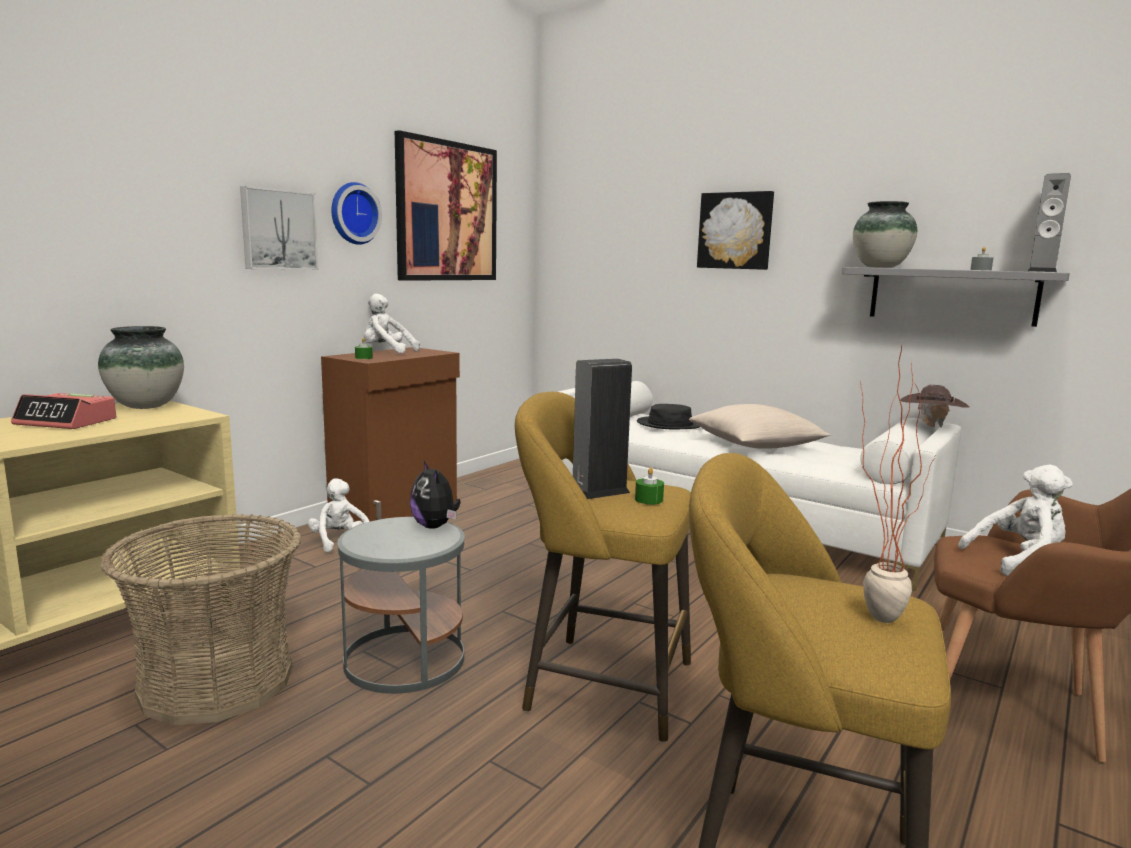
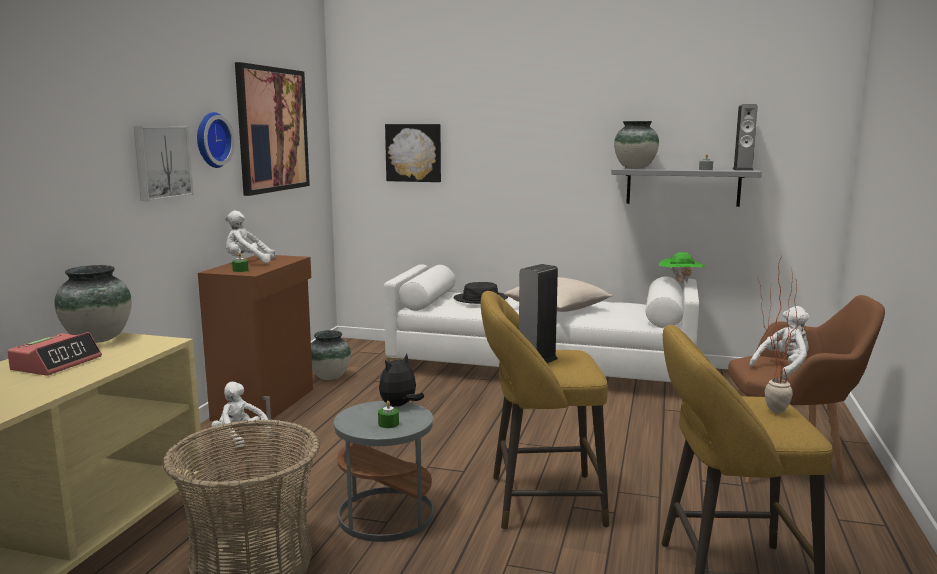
camera: 20 degrees left, 0 degrees up
alarm clock [11,393,117,429] -> alarm clock turned 60 degrees counterclockwise [7,332,102,376]
plush toy [410,461,461,529] -> plush toy turned 90 degrees clockwise [379,354,424,407]
green candle [635,467,664,505] -> green candle moved to [378,401,399,428]
picture [697,191,774,270] -> picture moved to [385,124,441,182]
brown hat [900,385,969,428] -> green hat [659,252,705,283]
none -> vase [311,330,351,380]

